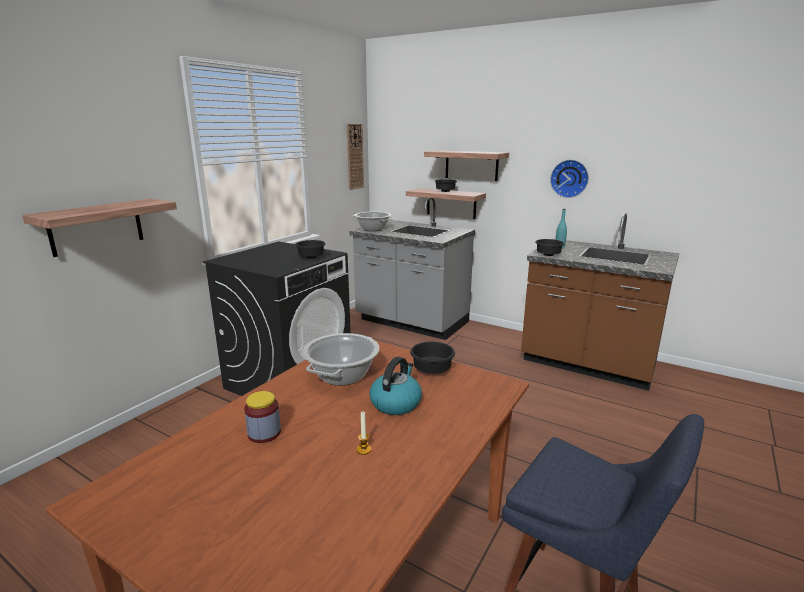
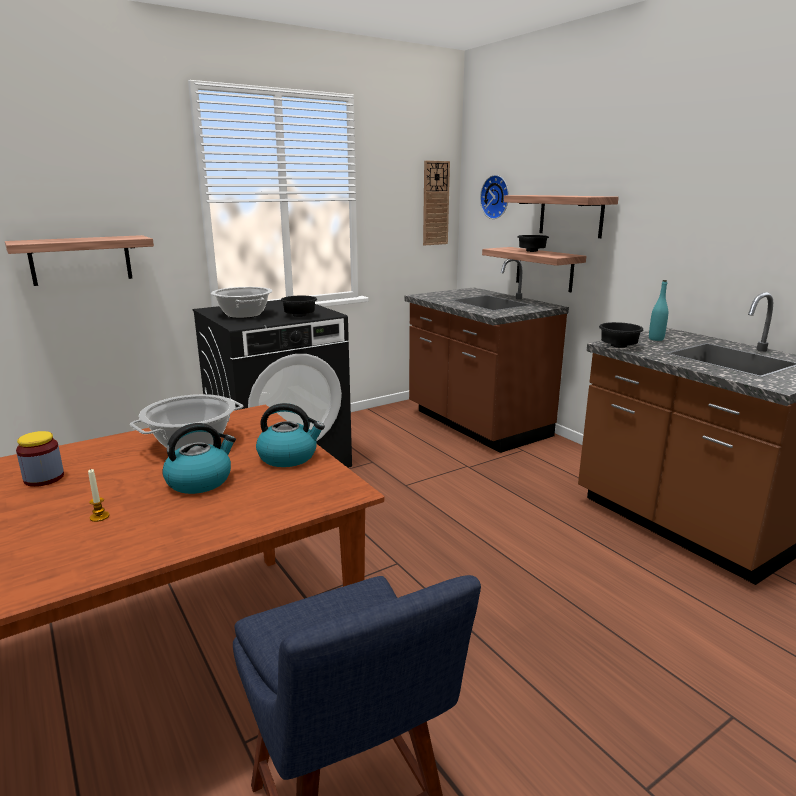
camera: 25 degrees right, 0 degrees up
grey counter [349,198,475,340] -> brown counter [404,259,569,453]
cooking pot [353,212,394,231] -> cooking pot moved to [211,287,272,318]
black bowl [410,342,455,374] -> kettle [256,403,325,467]
wall clock [550,160,589,198] -> wall clock moved to [480,175,509,219]

